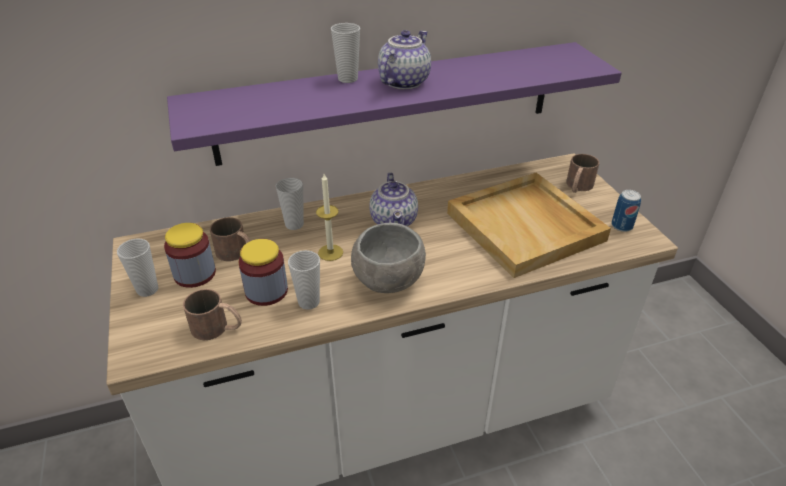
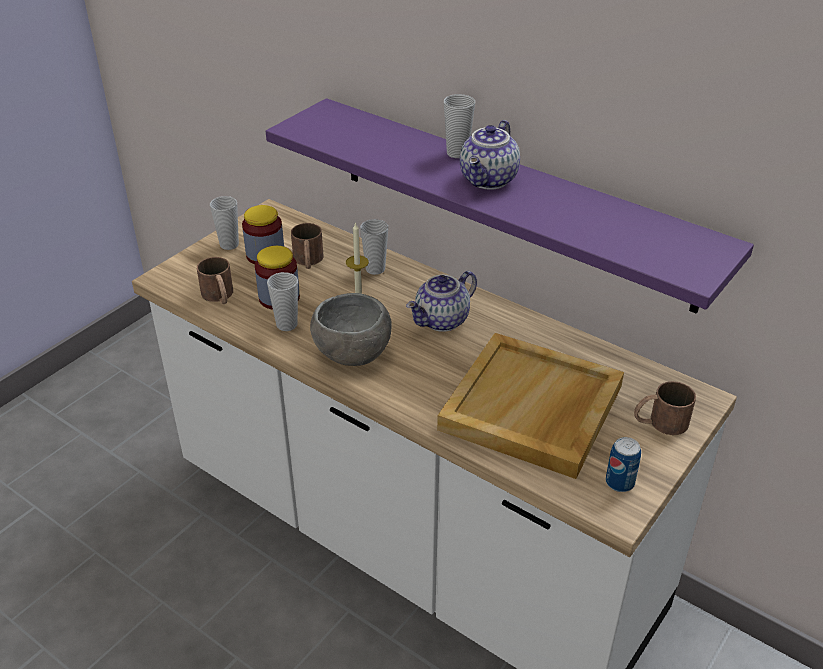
camera: 55 degrees right, 0 degrees up
teapot [378,30,431,89] -> teapot turned 120 degrees clockwise [460,120,520,190]

